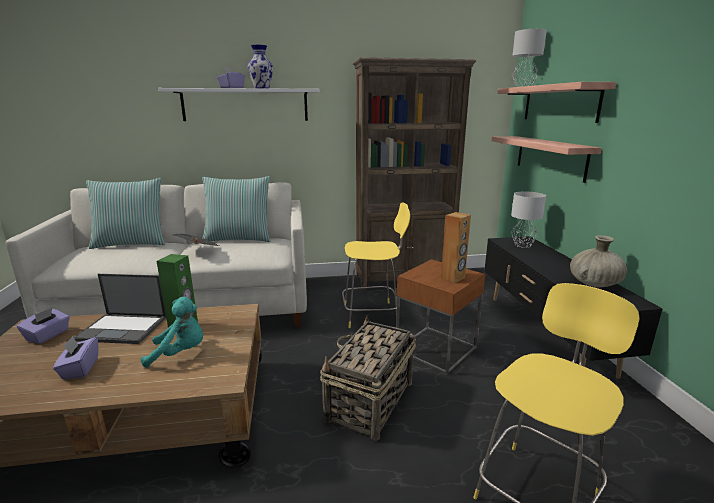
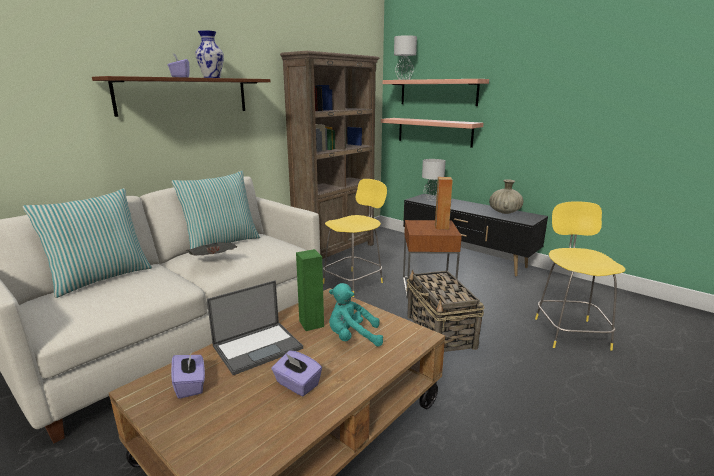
camera: 40 degrees left, 0 degrees up
turquoise plush toy [141,297,203,368] -> turquoise plush toy turned 135 degrees counterclockwise [329,283,383,346]
white shelf [158,88,320,121] -> brown shelf [92,76,270,117]

